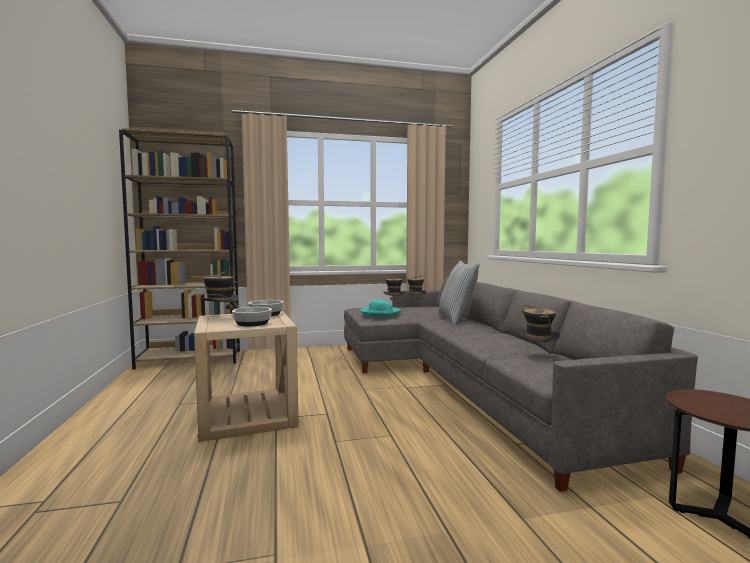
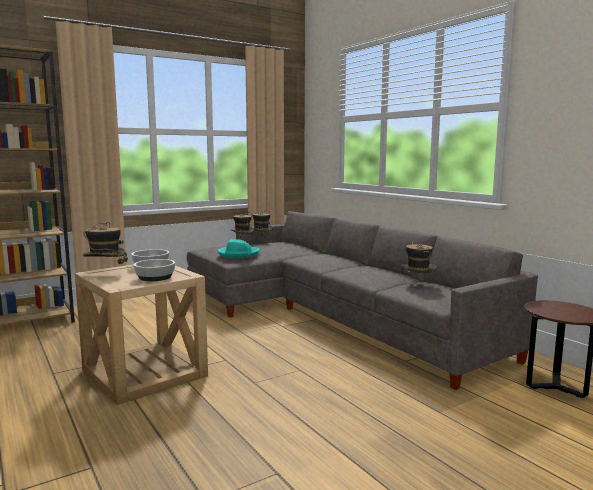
camera: 20 degrees left, 5 degrees up
pillow [439,260,480,326] -> none

